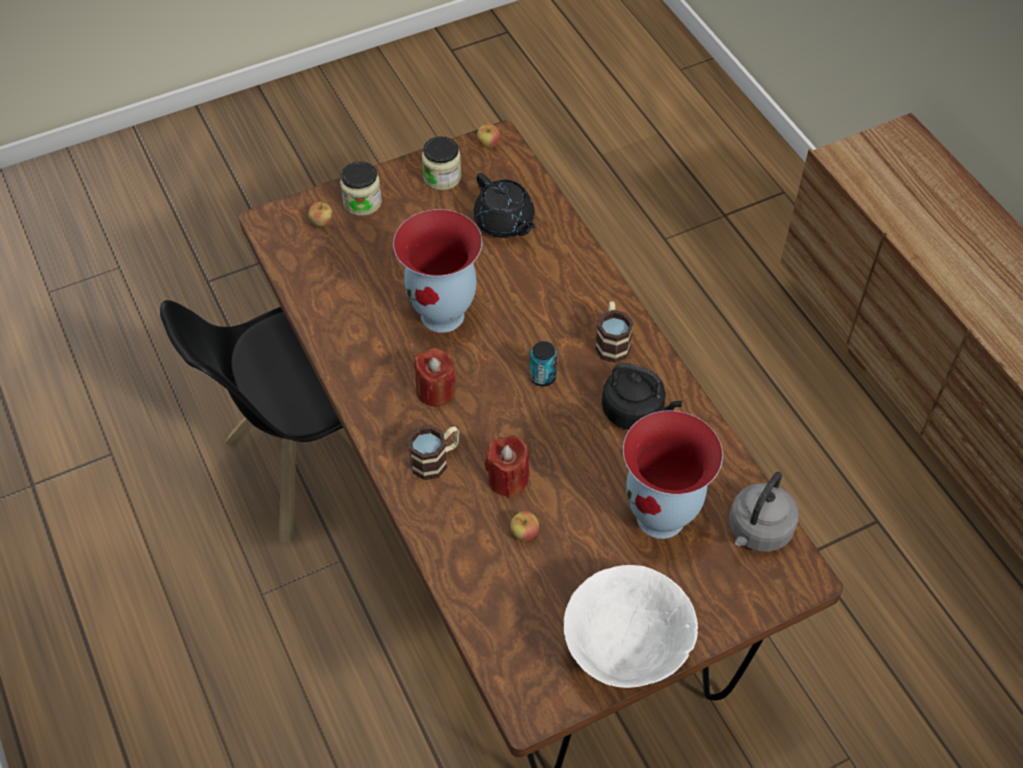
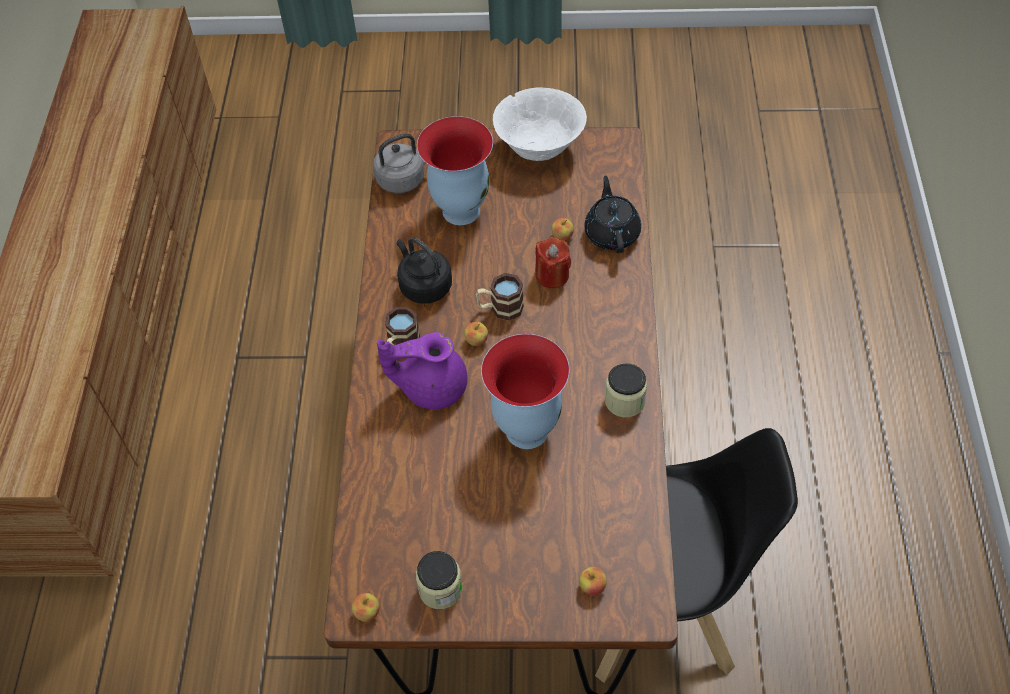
camera: 150 degrees left, 0 degrees up
jar [340,161,382,216] -> jar moved to [605,363,647,417]
mug [408,425,459,480] -> mug moved to [476,273,524,321]
red candle [414,348,456,406] -> none
black teapot [474,173,535,238] -> black teapot moved to [584,175,641,253]
can [530,341,557,386] -> apple [464,322,488,346]
none -> purple teapot [377,332,467,409]

